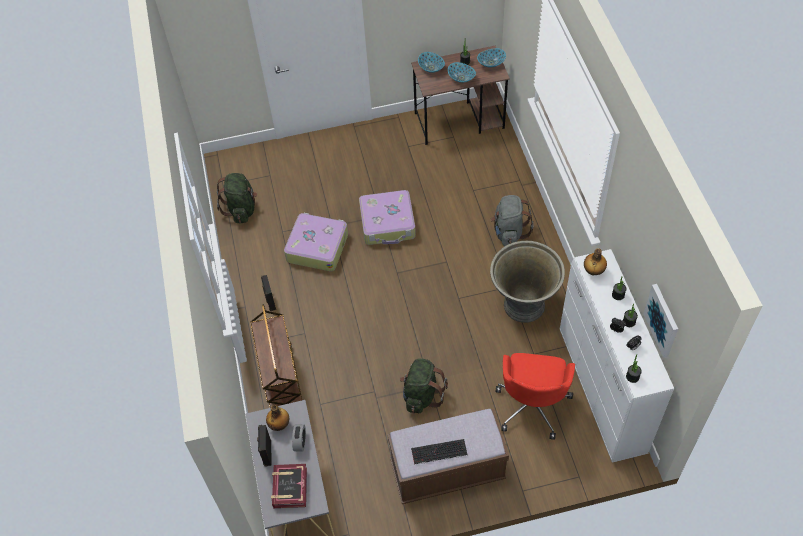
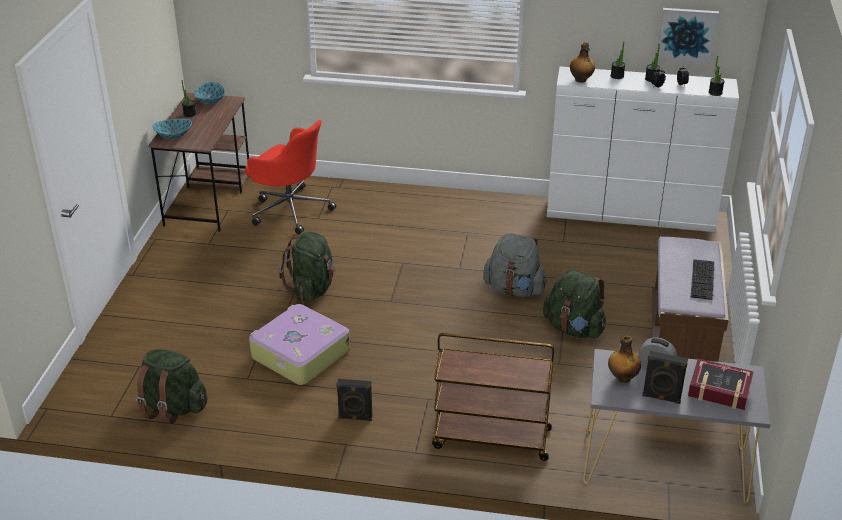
camera: 70 degrees left, 20 degrees down
suitcase [359,190,416,245] -> green backpack [279,232,336,302]
bowl [448,62,476,83] -> none
grey backpack [490,195,534,246] -> grey backpack moved to [483,233,547,297]
grey planter [490,241,565,323] -> none
red office chair [496,353,575,440] -> red office chair moved to [245,120,336,234]

